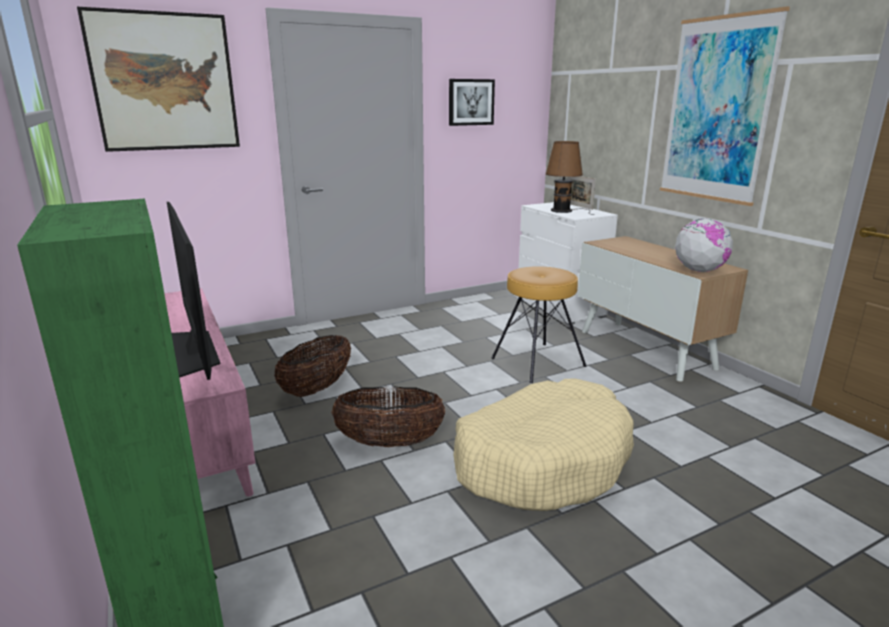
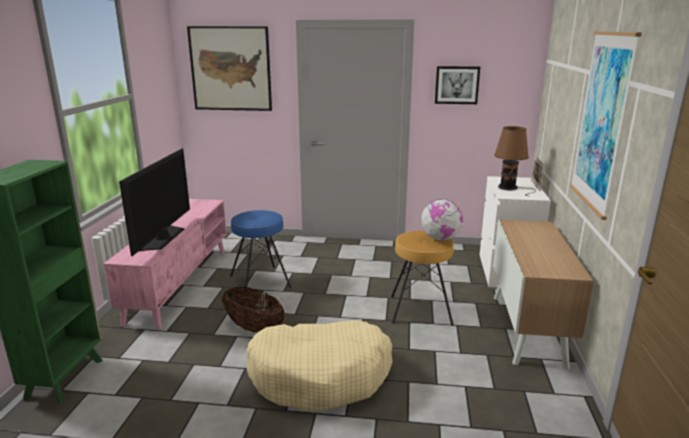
camera: 35 degrees right, 0 degrees up
basket [274,335,351,397] -> blue stool [230,210,292,296]
globe [675,219,733,272] -> globe moved to [421,199,463,241]

